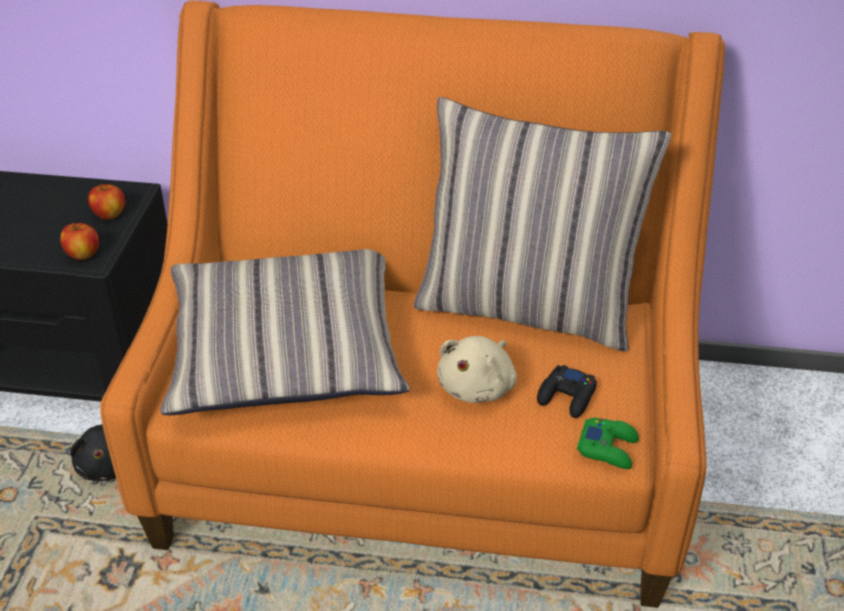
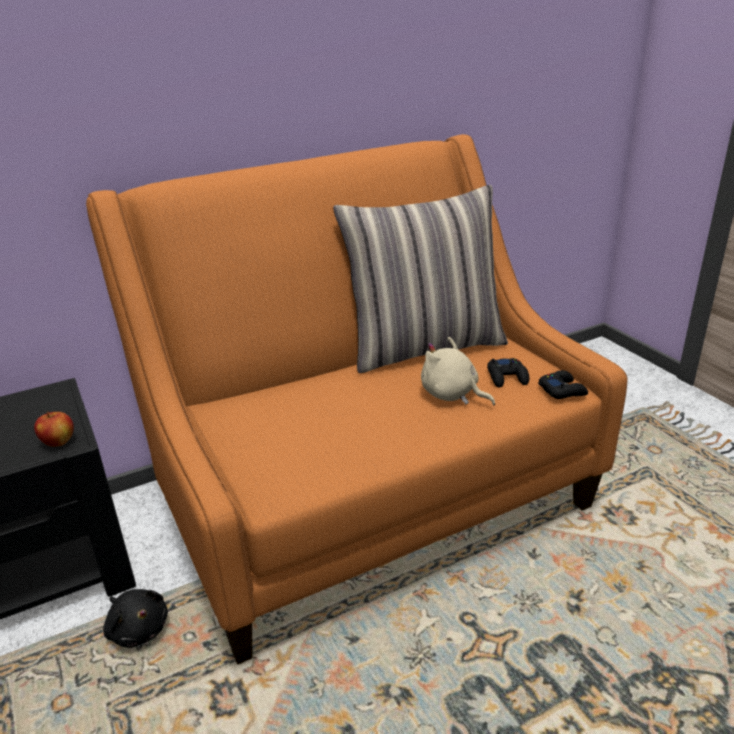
camera: 35 degrees left, 10 degrees down
apple [88,184,125,219] -> none
pillow [160,249,410,415] -> none
beige plush toy [437,336,517,403] -> beige plush toy turned 135 degrees clockwise [421,337,495,405]
green game controller [577,418,639,469] -> black game controller [538,370,588,399]

